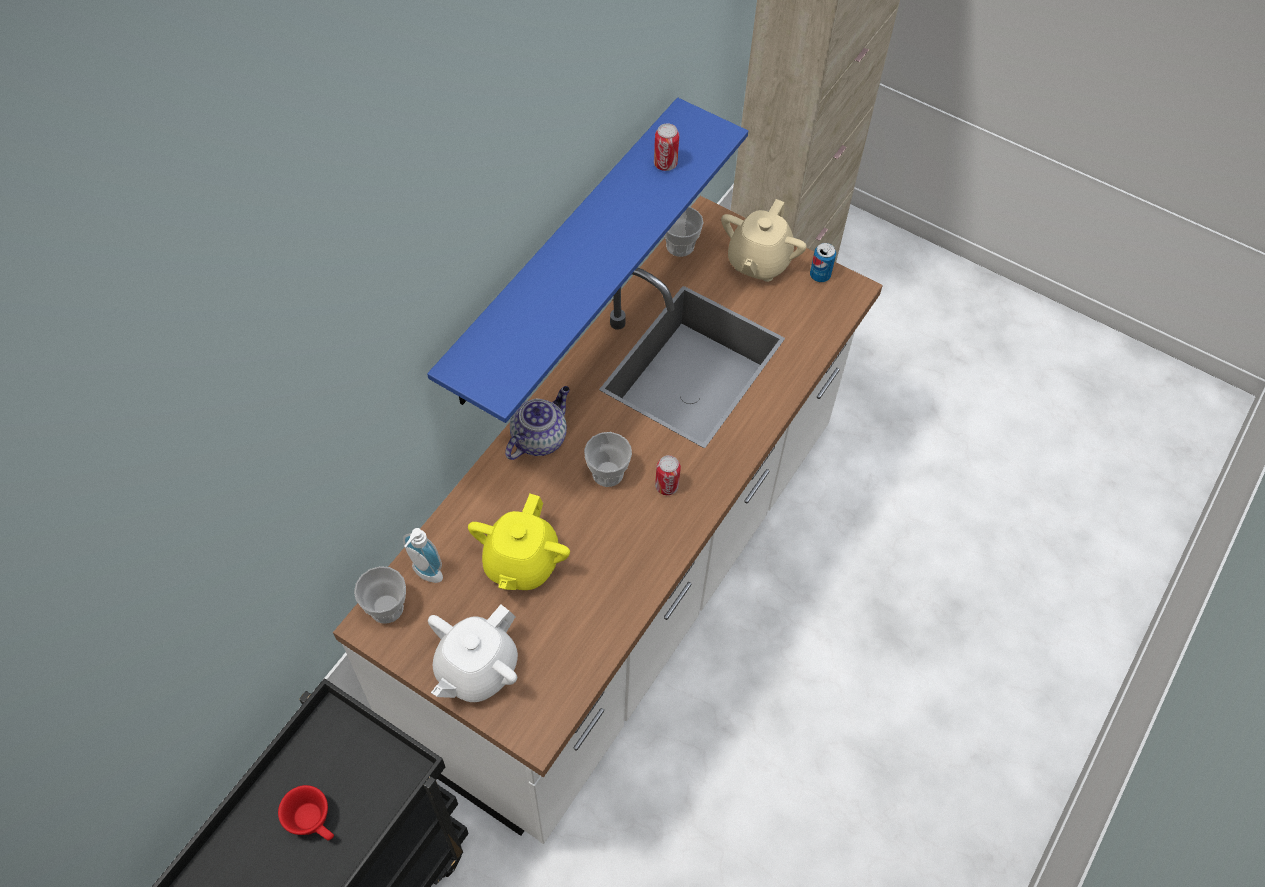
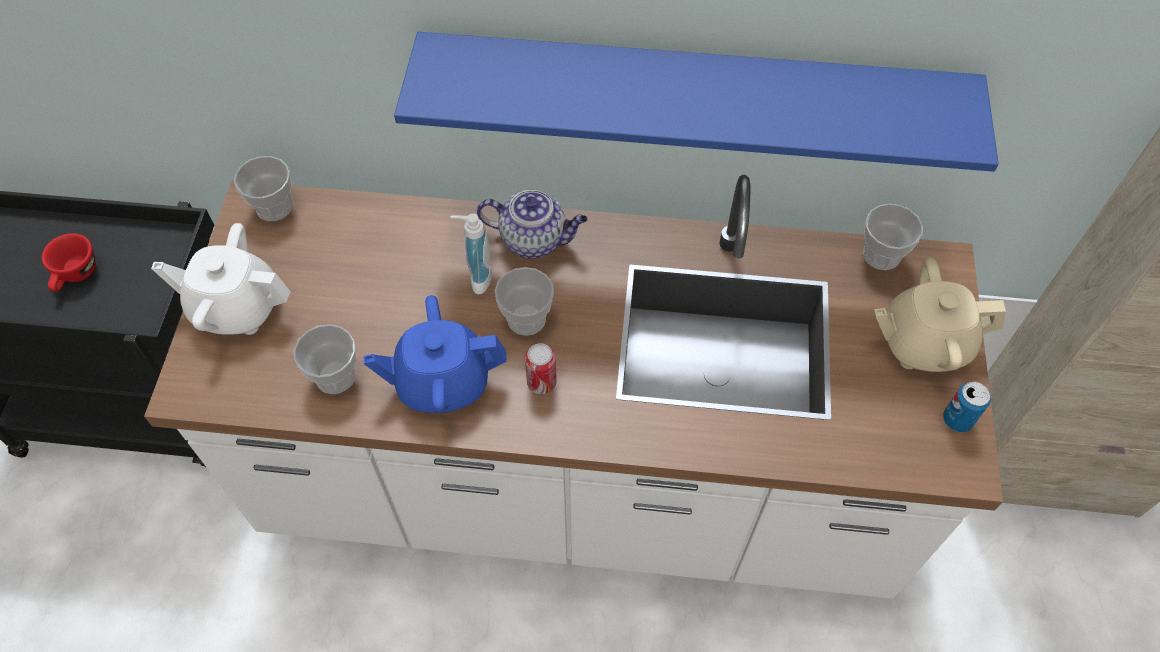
camera: 65 degrees right, 0 degrees up
soap dispenser [403,528,443,583] -> soap dispenser moved to [450,214,492,295]
yellow teapot [468,494,570,590] -> none
can [654,123,679,171] -> none
none -> cup [294,324,356,394]
none -> blue teapot [363,295,507,413]

